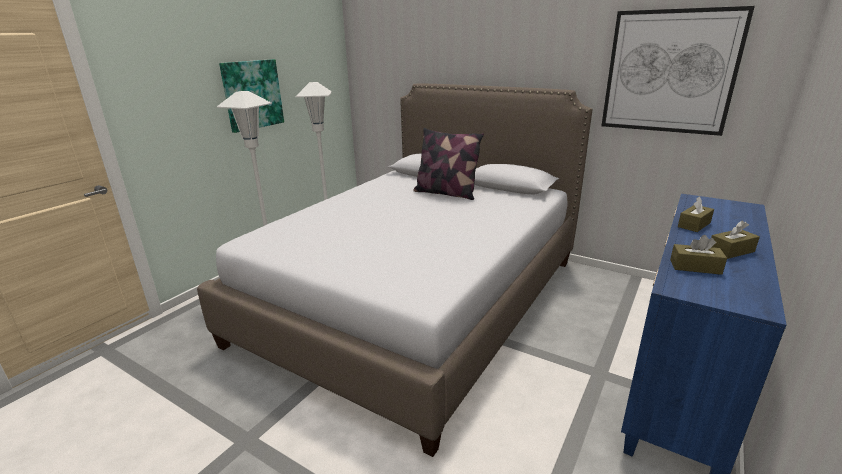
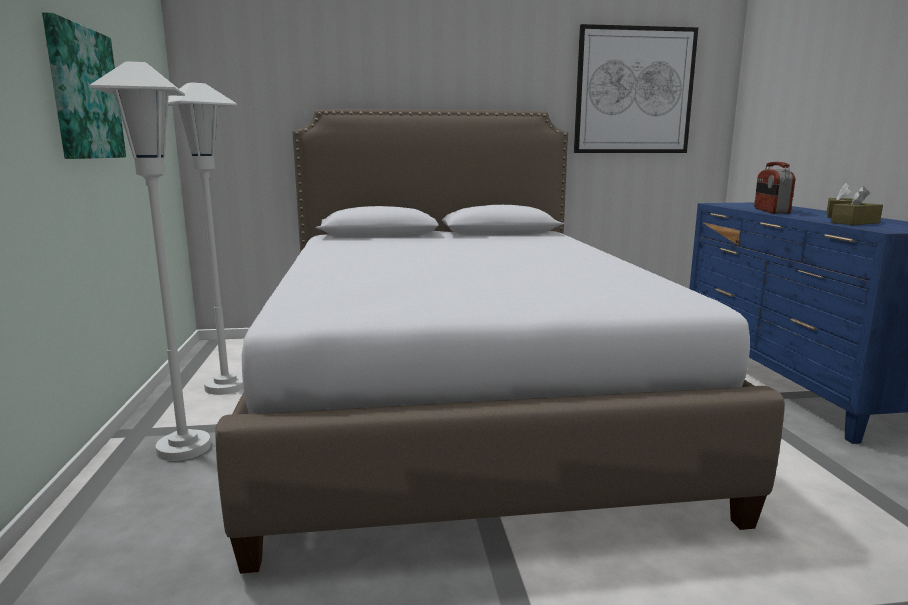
camera: 40 degrees left, 10 degrees down
pillow [413,128,484,200] -> none
brown tissue box [678,196,714,232] -> radio [754,162,795,214]

